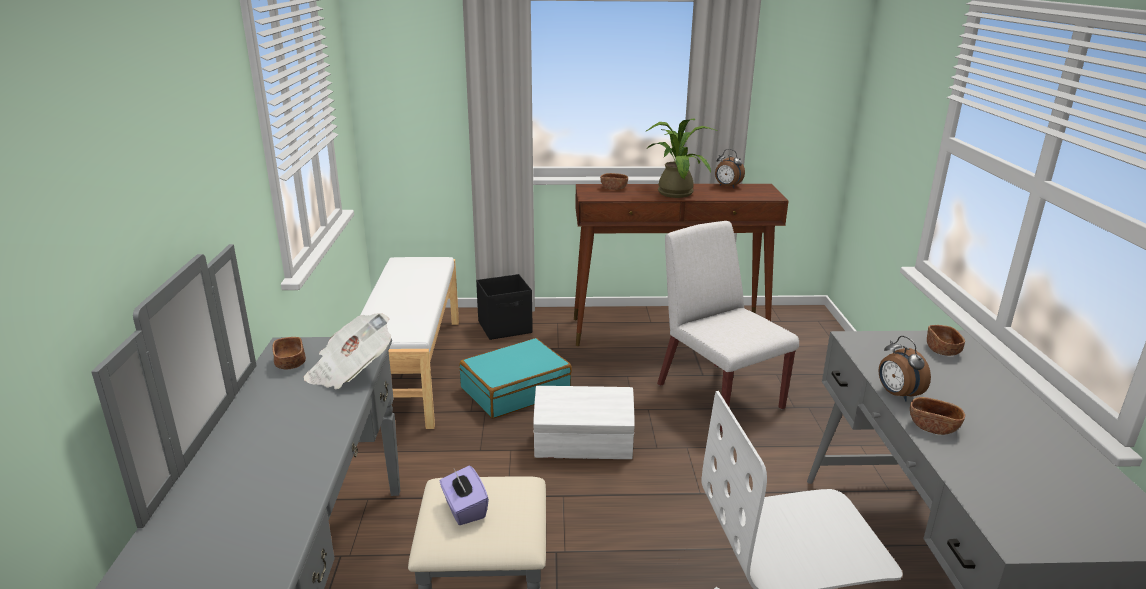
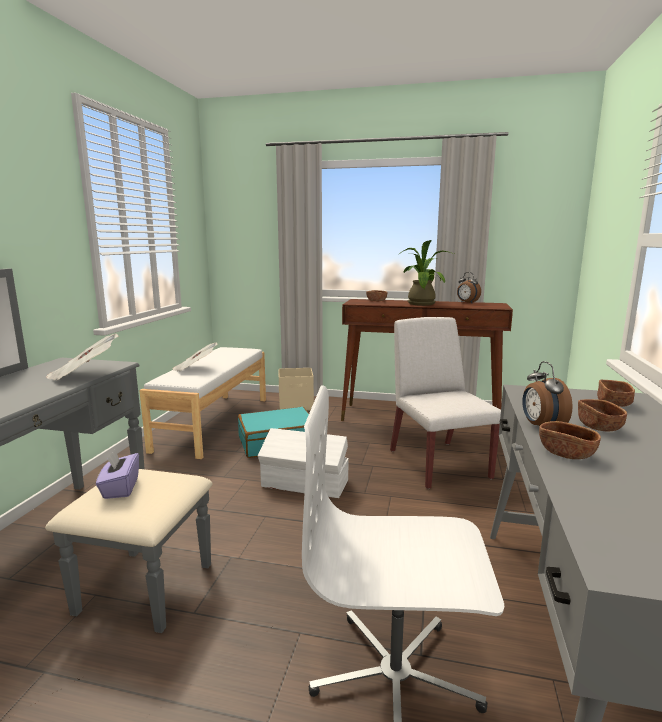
camera: 15 degrees right, 10 degrees down
brown bowl [272,337,306,369] -> brown bowl moved to [578,399,627,432]
black storage box [476,274,533,340] -> beige storage box [279,368,314,411]
none -> newspaper [173,343,218,372]

